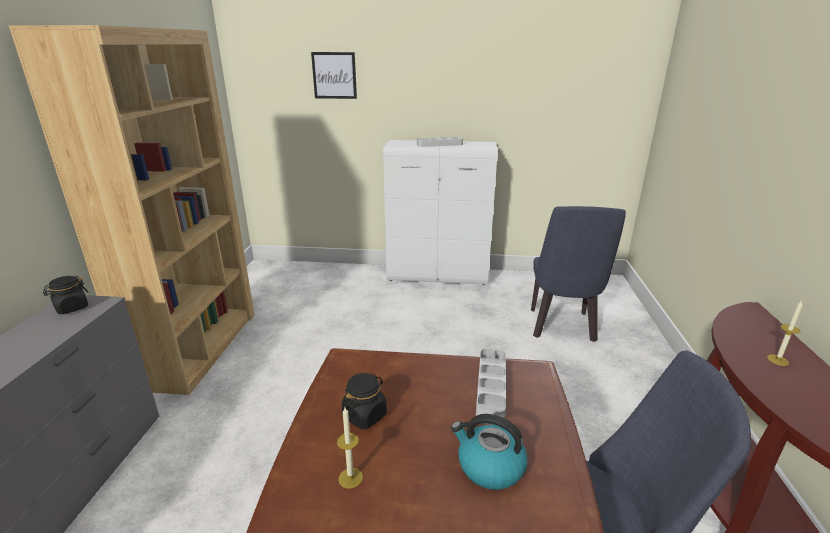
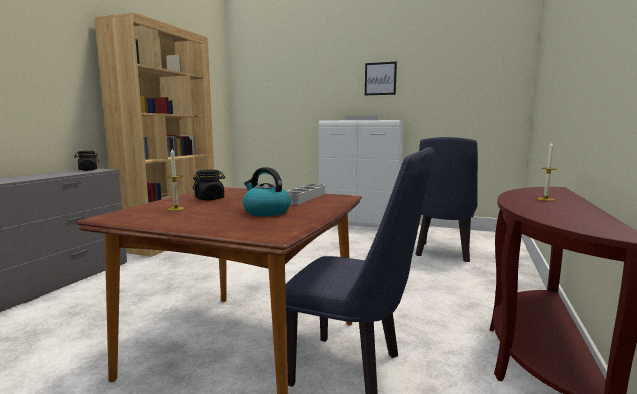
camera: 15 degrees right, 15 degrees down
picture [311,52,357,99] -> picture moved to [365,61,397,95]

